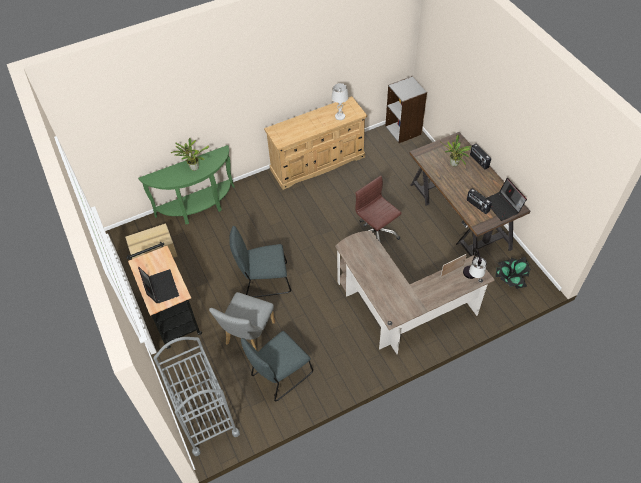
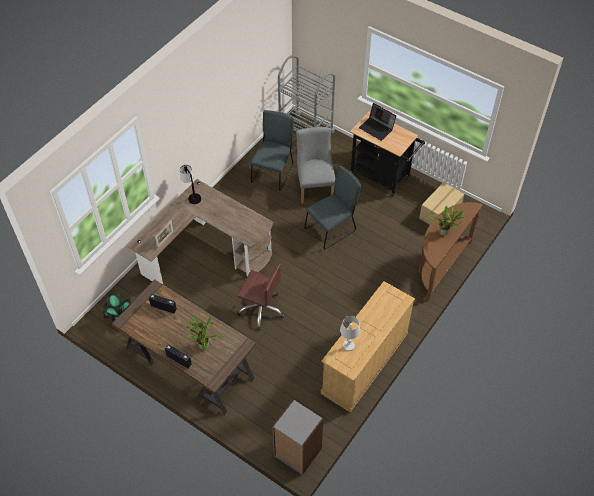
camera: 150 degrees right, 0 degrees up
green console table [138,145,235,224] -> brown console table [418,202,483,301]
table lamp [463,250,487,279] -> table lamp moved to [180,165,201,204]
laptop [487,178,527,221] -> none

